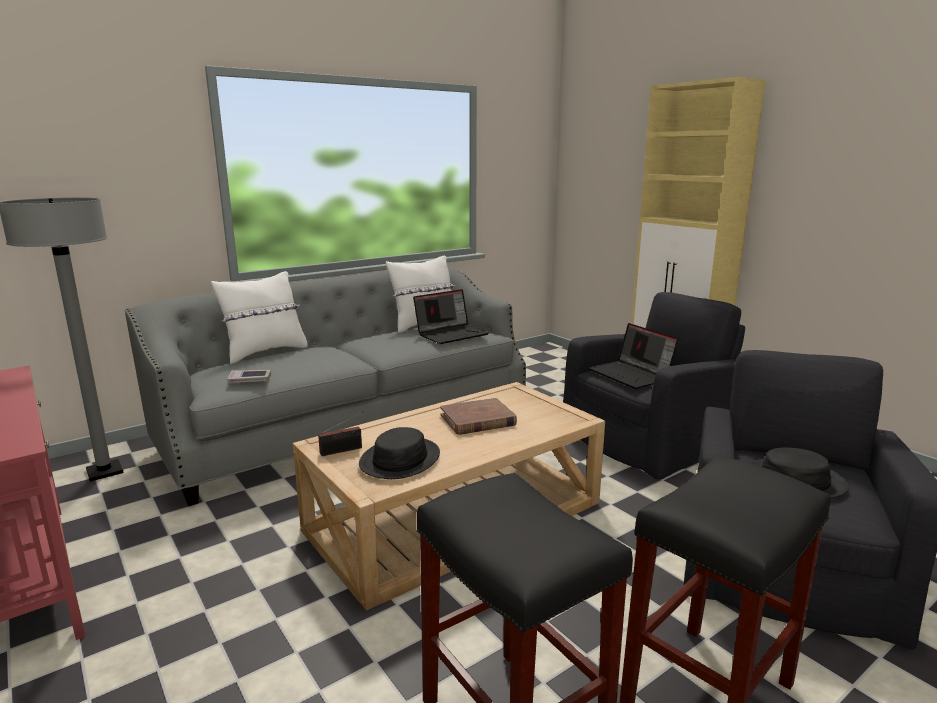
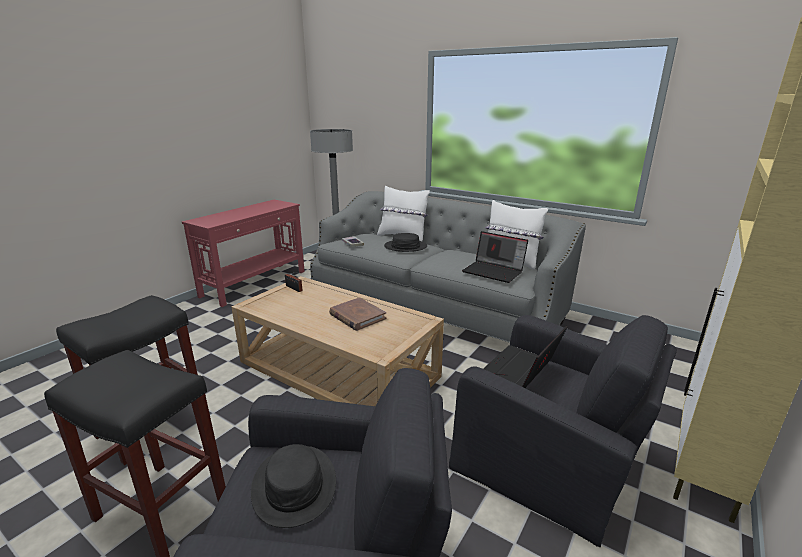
camera: 70 degrees right, 5 degrees up
black hat [359,427,440,479] -> black hat moved to [384,233,427,252]

